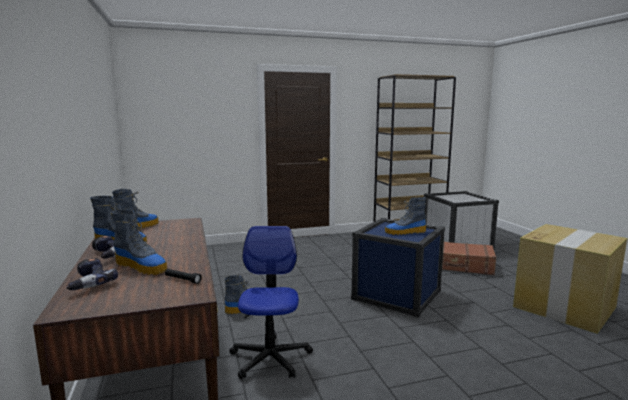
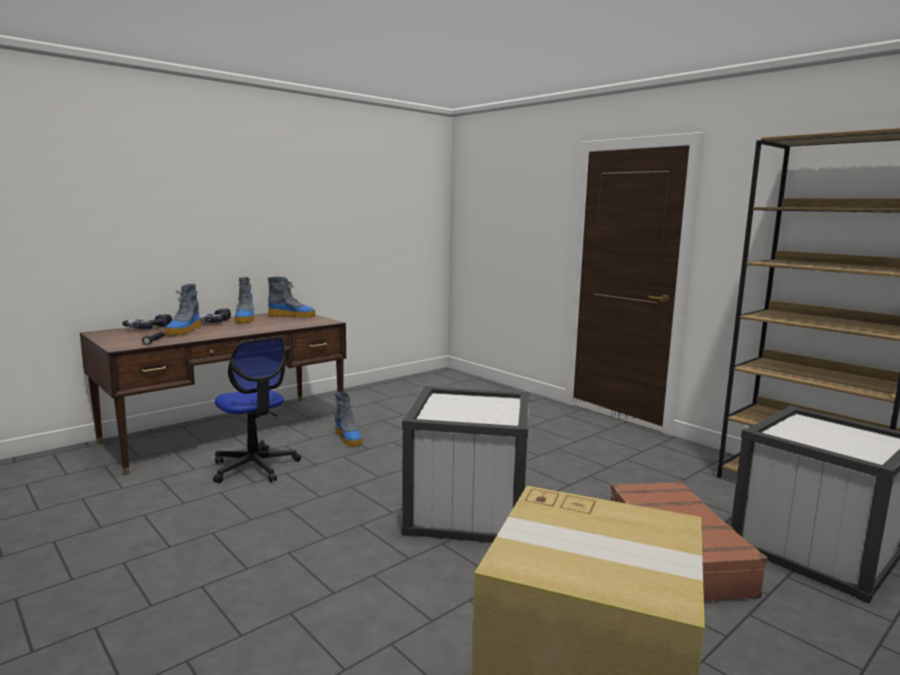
camera: 65 degrees right, 0 degrees up
office chair [230,226,313,379] -> office chair turned 75 degrees clockwise [213,337,301,483]
blue storage box [351,218,445,318] -> white storage box [402,386,530,543]
boot [385,197,426,235] -> none

